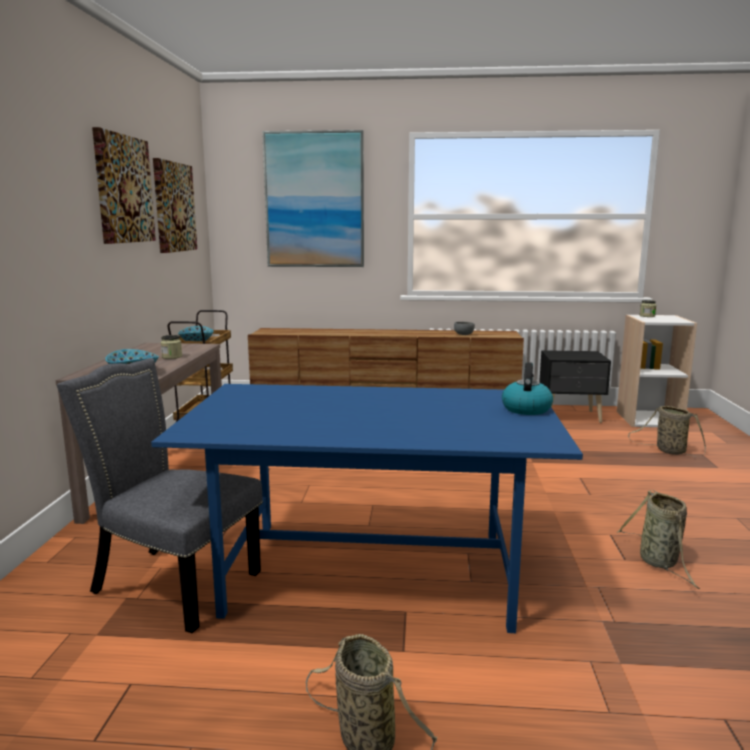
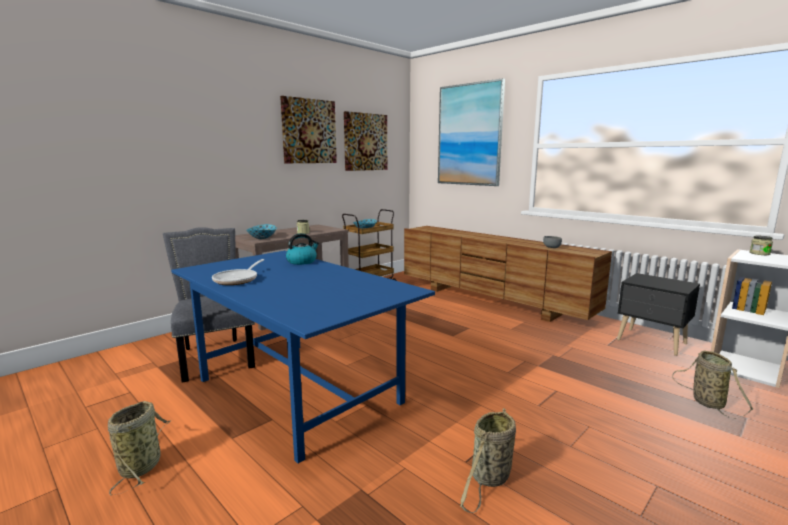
camera: 40 degrees right, 0 degrees up
kettle [502,362,553,415] -> kettle moved to [286,233,319,265]
none -> frying pan [212,259,264,285]

